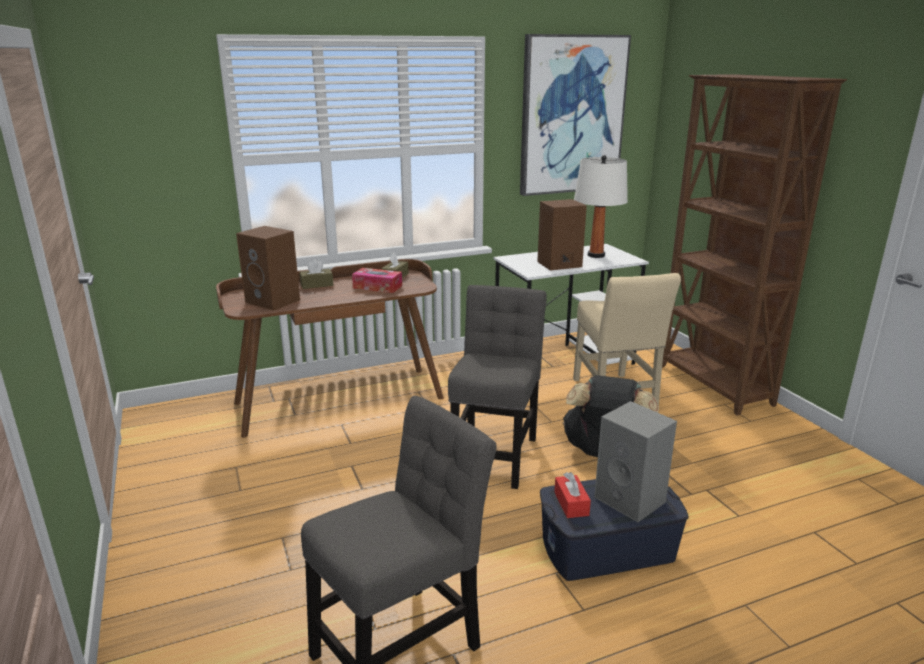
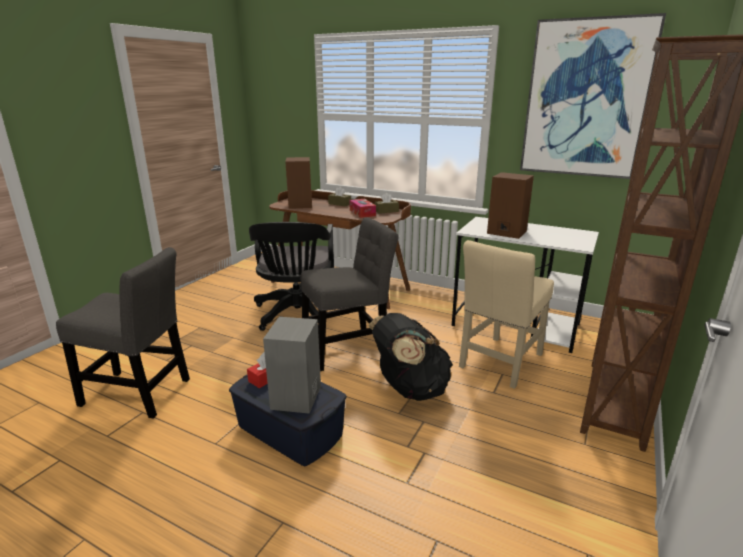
camera: 50 degrees right, 0 degrees up
white table lamp [574,155,628,258] -> none
none -> black office chair [249,222,334,331]

